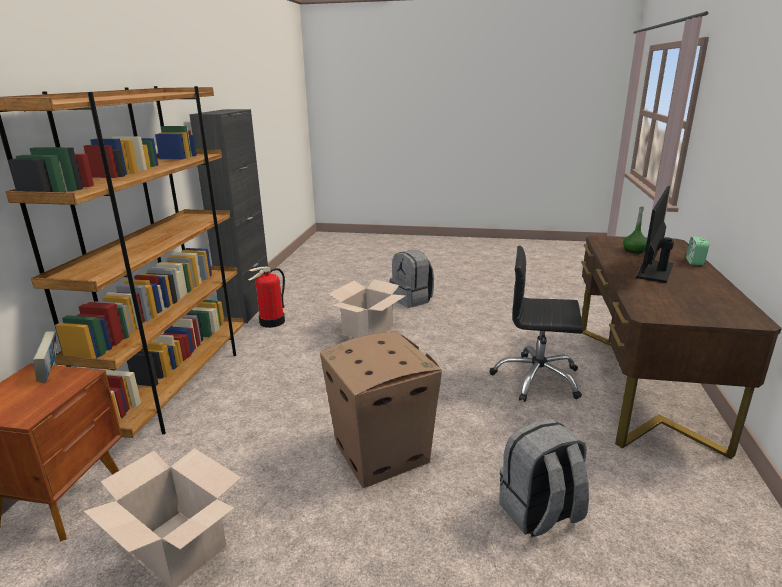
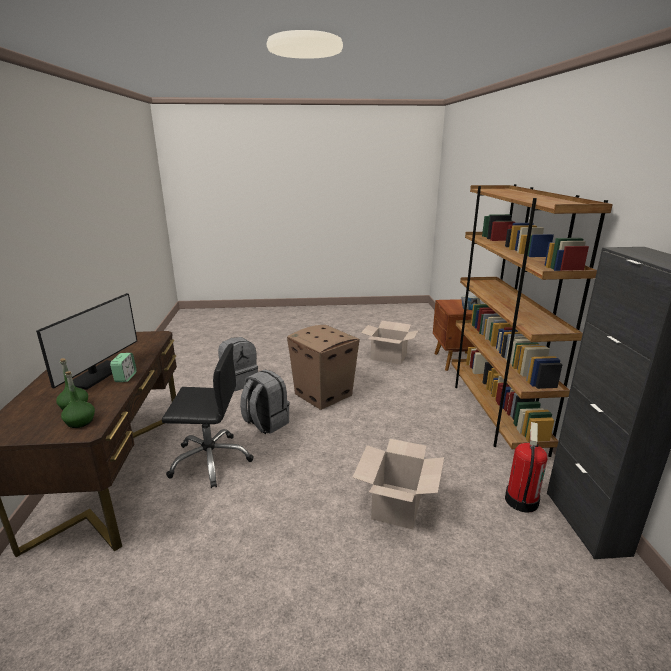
camera: 165 degrees right, 0 degrees up
grey backpack [390,250,434,308] -> grey backpack moved to [240,369,290,434]
alarm clock [686,237,709,266] -> alarm clock moved to [110,353,137,382]
none -> green bottle [61,371,95,428]

